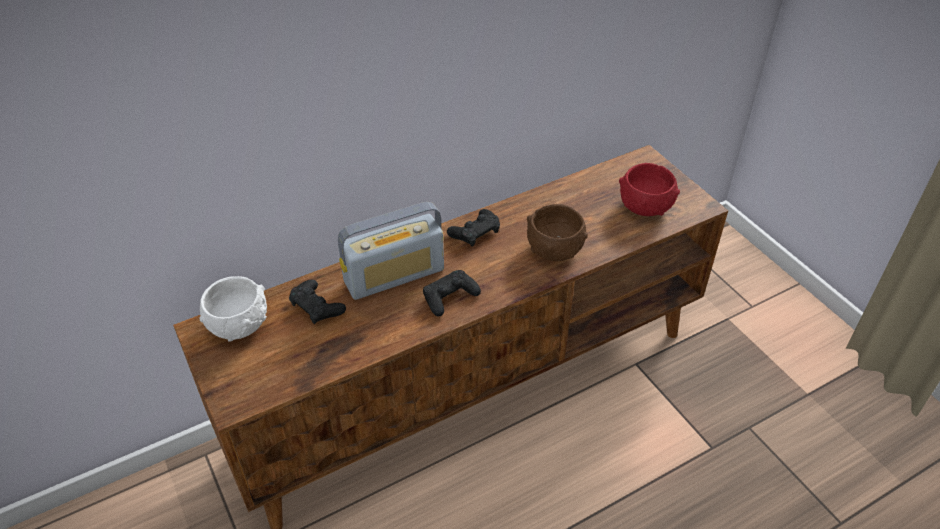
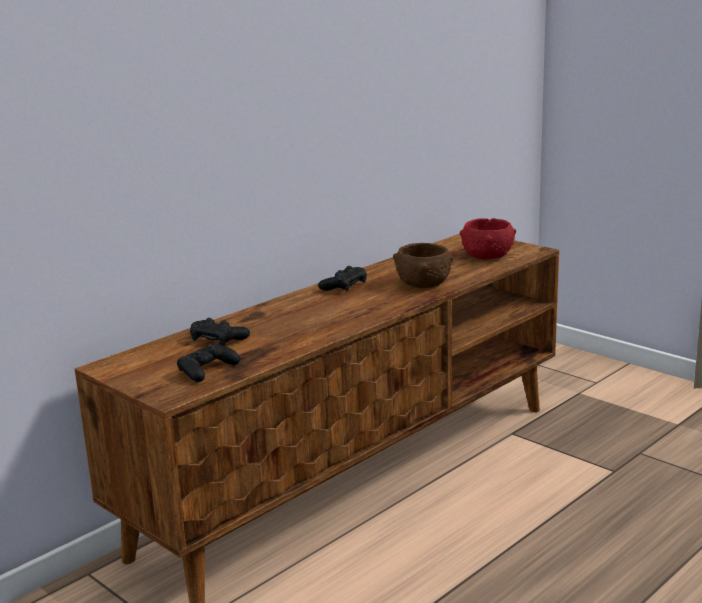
camera: 15 degrees left, 25 degrees down
white bowl [200,276,267,342] -> none
radio [338,202,444,300] -> none
black game controller [423,270,481,316] -> black game controller moved to [177,343,240,382]

